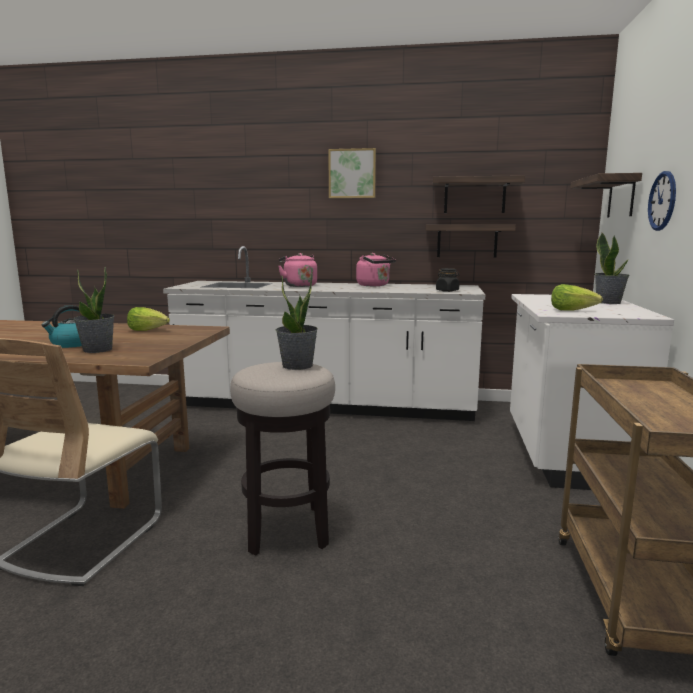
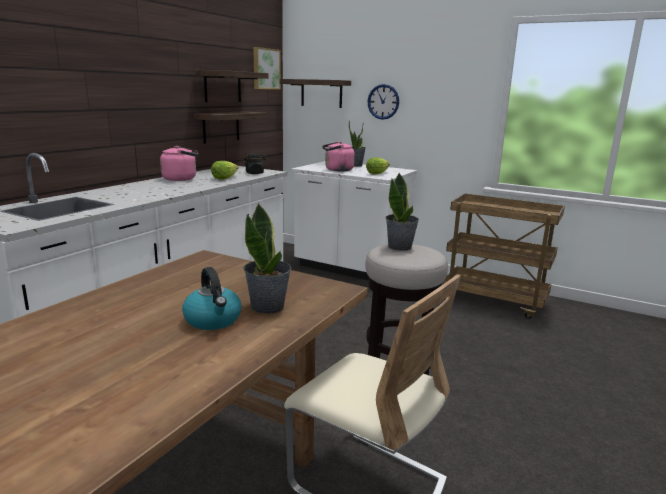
camera: 70 degrees left, 5 degrees up
lettuce [127,307,170,331] -> lettuce moved to [211,161,239,180]
pink kettle [278,253,317,287] -> pink kettle moved to [322,141,355,172]
picture [328,148,376,198] -> picture moved to [253,47,281,89]

